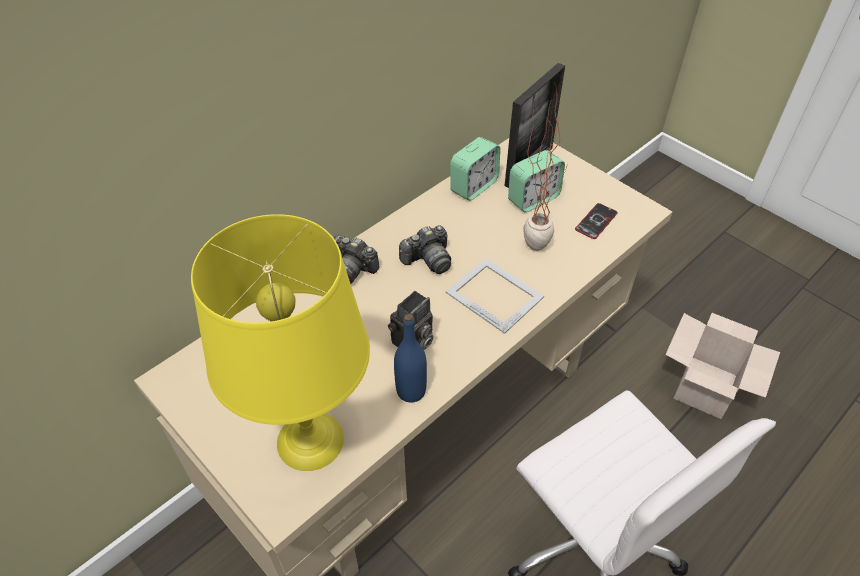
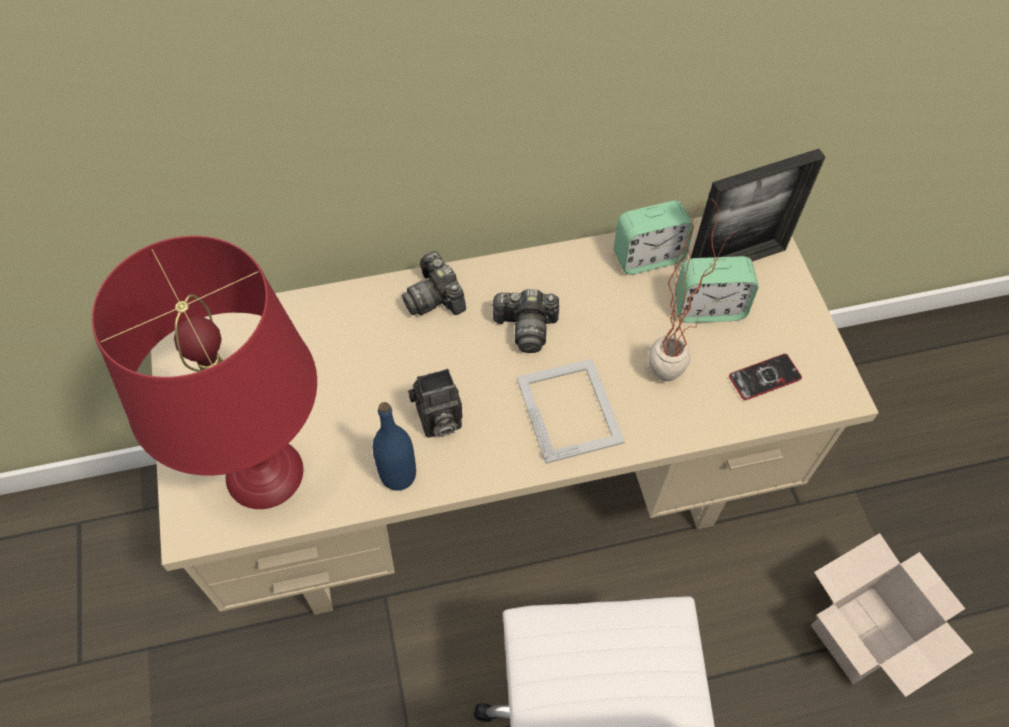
camera: 30 degrees right, 10 degrees up
yellow table lamp [191,214,370,471] -> red table lamp [92,236,317,509]

